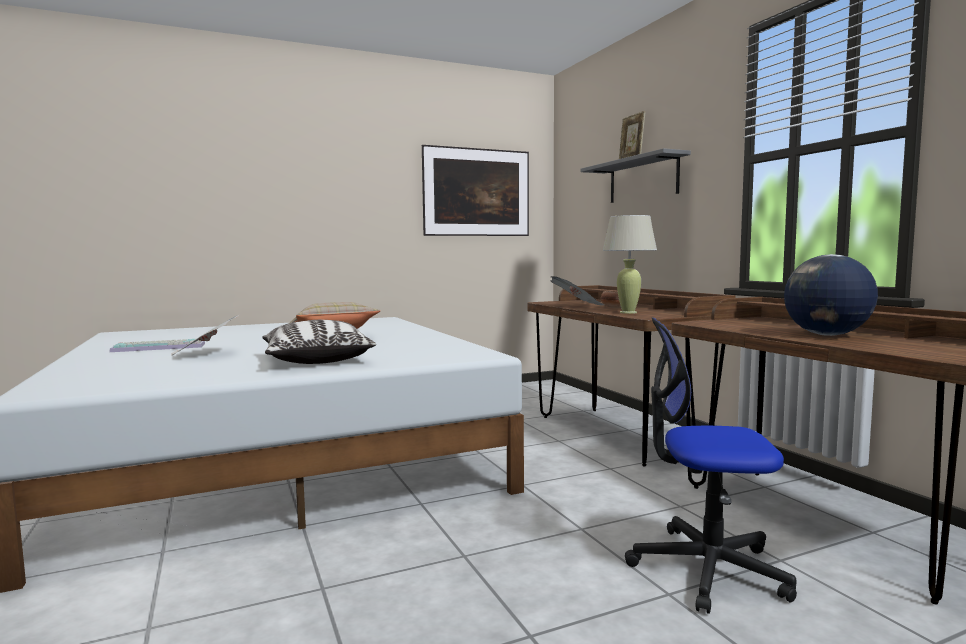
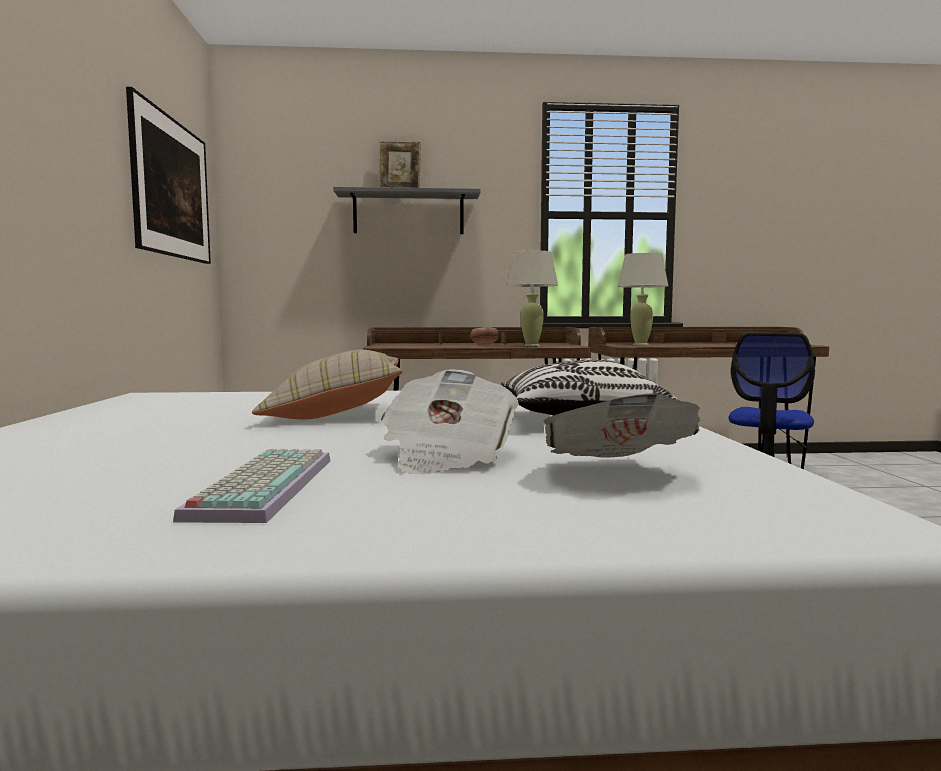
camera: 70 degrees left, 0 degrees up
newspaper [551,276,604,305] -> newspaper moved to [543,393,700,458]
globe [784,254,878,336] -> none
none -> beige table lamp [617,253,668,345]

